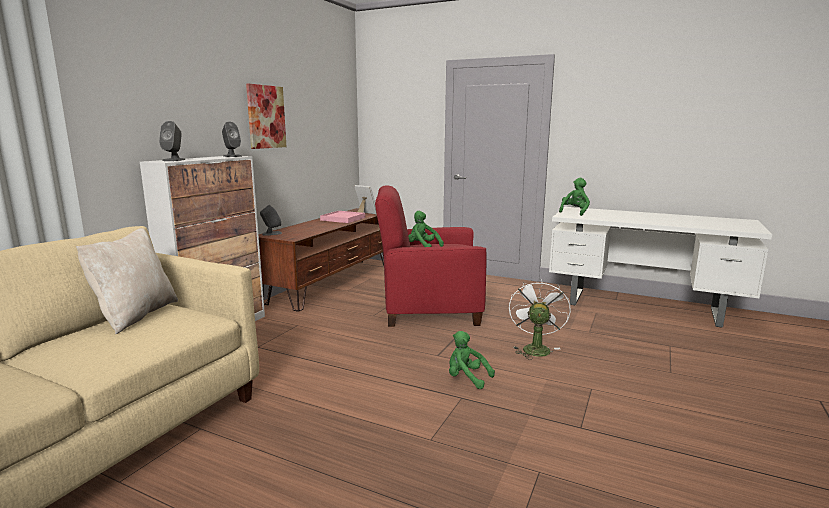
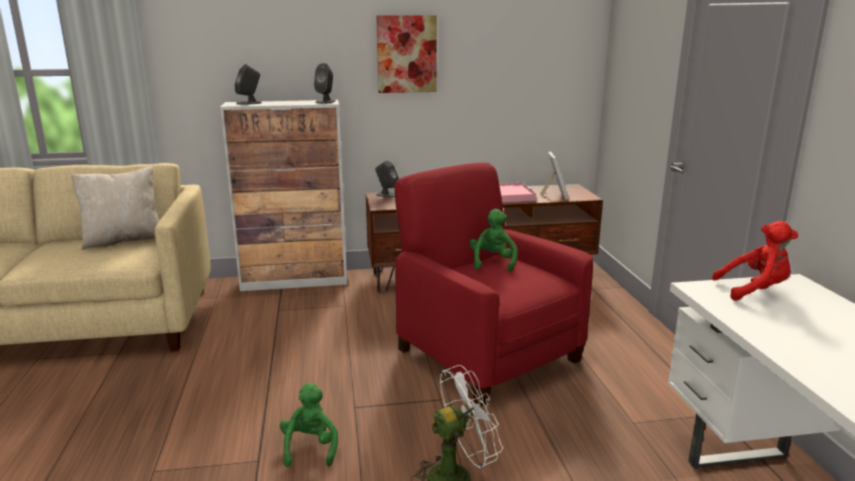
camera: 55 degrees right, 5 degrees up
green plush toy [559,178,590,216] -> red plush toy [712,221,798,301]

